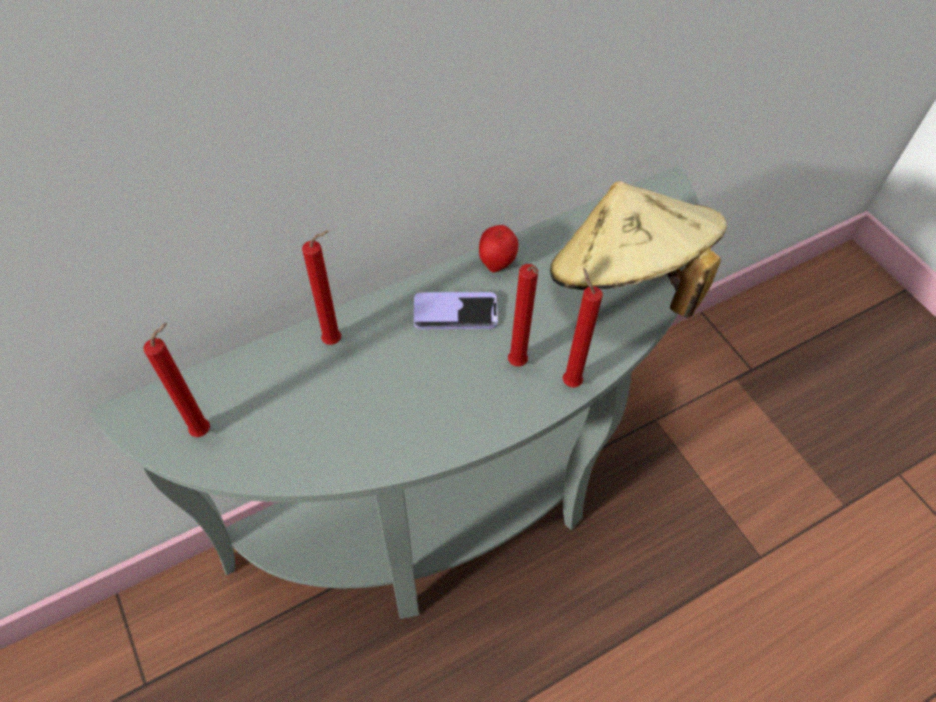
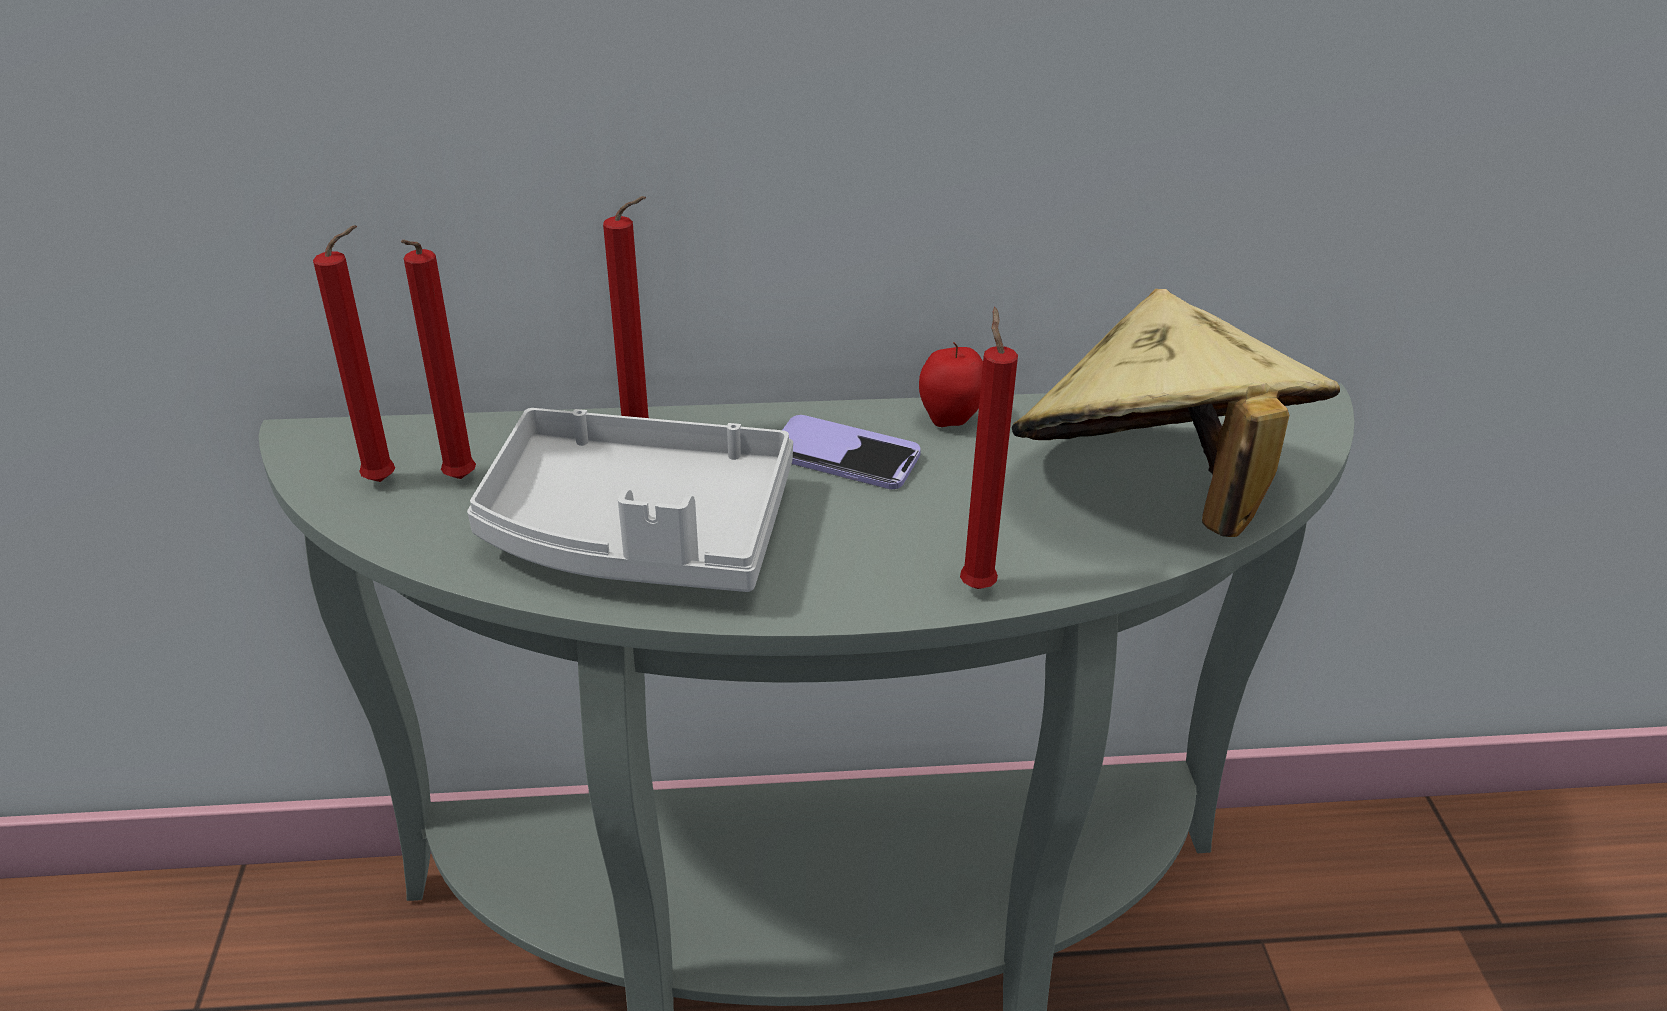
camera: 25 degrees right, 20 degrees down
red candle [508,264,538,366] -> red candle moved to [401,240,476,479]
none -> grey tray [467,408,793,592]

